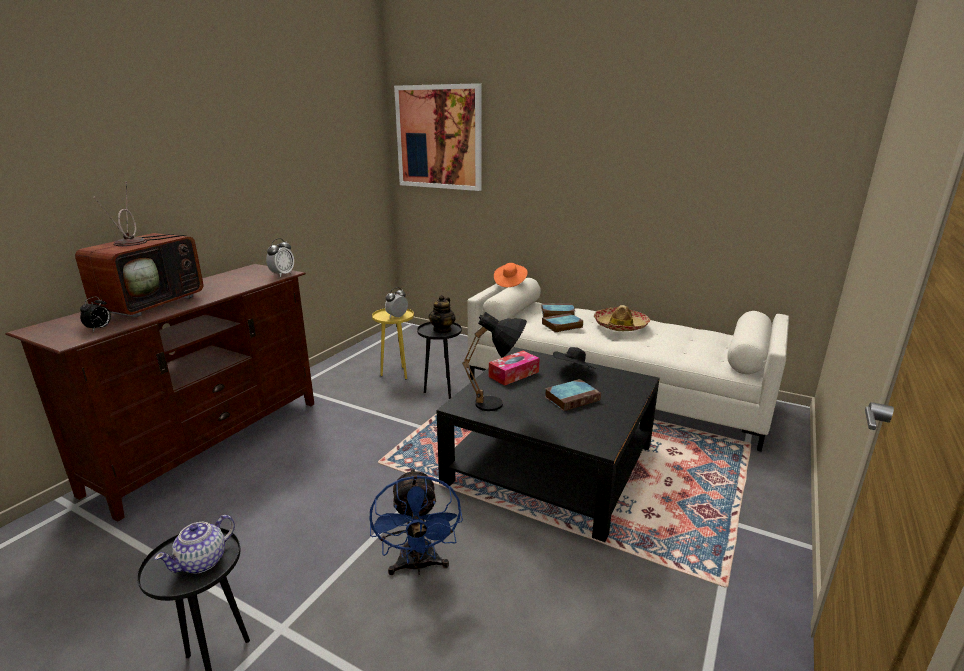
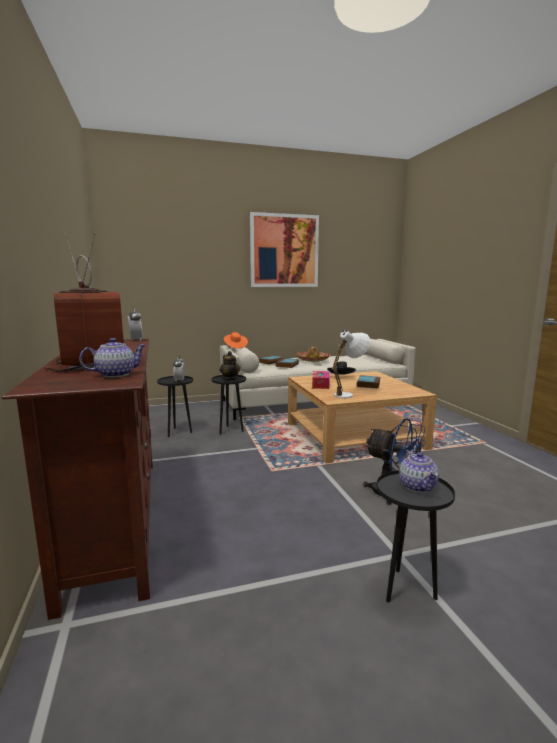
camera: 45 degrees left, 10 degrees down
alarm clock [80,297,111,331] -> teapot [79,338,146,377]
yellow side table [372,308,414,379] -> black side table [157,376,193,437]
picture [394,83,481,191] -> picture moved to [250,212,319,287]
black coffee table [437,347,659,542] -> beige coffee table [288,371,437,463]
black table lamp [462,312,527,411] -> white table lamp [332,330,370,398]

